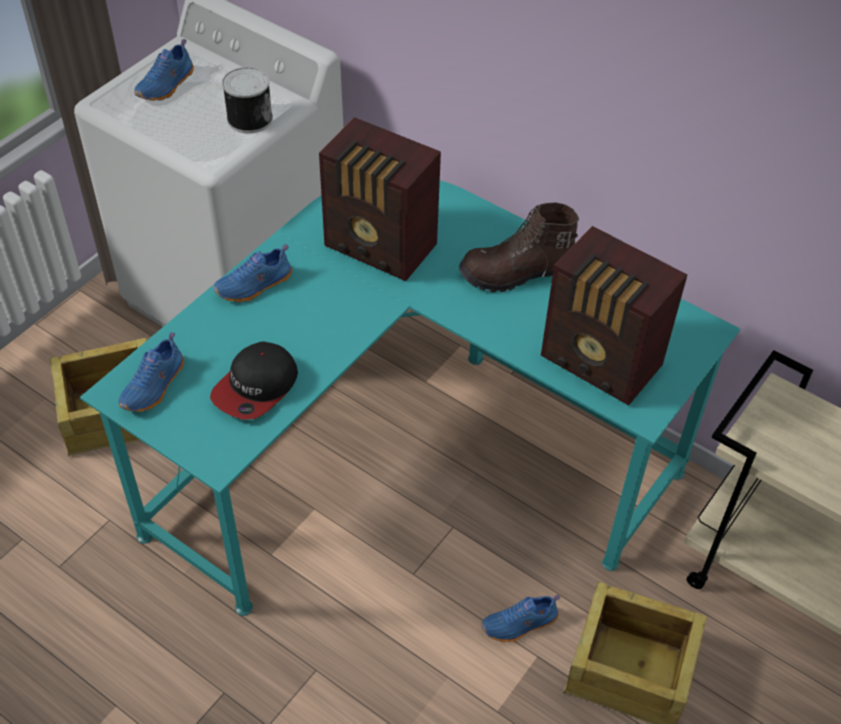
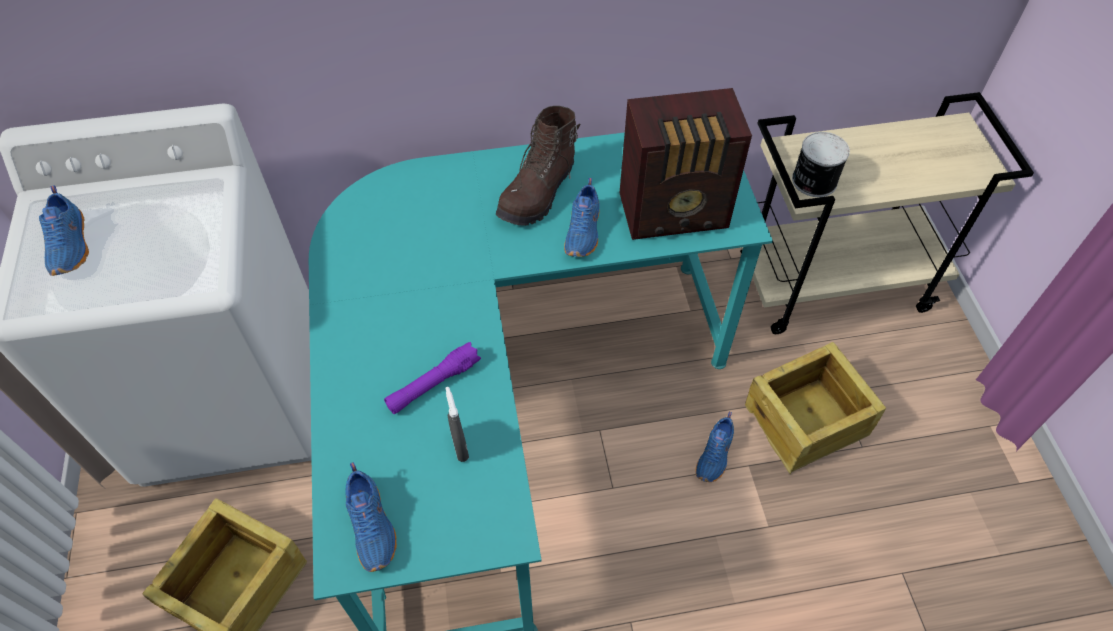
camera: 45 degrees left, 5 degrees up
cap [210,342,298,420] -> grey spray bottle [445,387,469,462]
blue shoe [213,244,292,302] -> blue shoe moved to [564,178,600,257]
can [222,67,273,133] -> can moved to [792,132,850,197]
radio [319,117,441,281] -> none
none -> purple flashlight [384,342,481,414]

